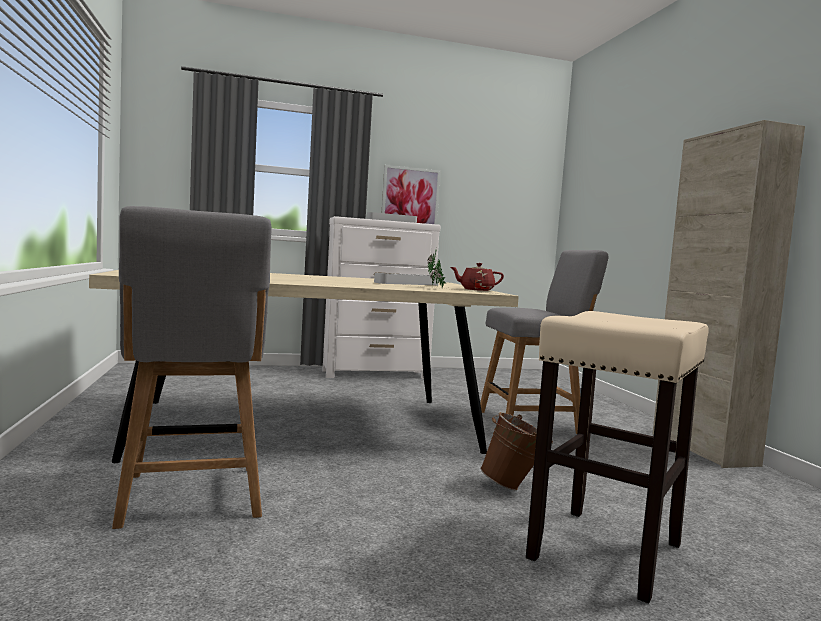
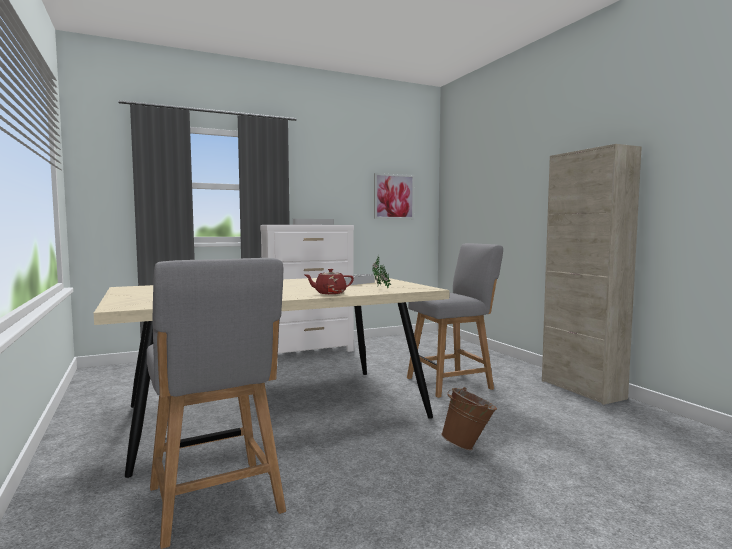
camera: 10 degrees left, 0 degrees up
picture [382,165,441,224] -> picture moved to [374,173,414,219]
red teapot [451,263,504,291] -> red teapot moved to [303,268,354,294]
beige stool [526,311,708,603] -> none

